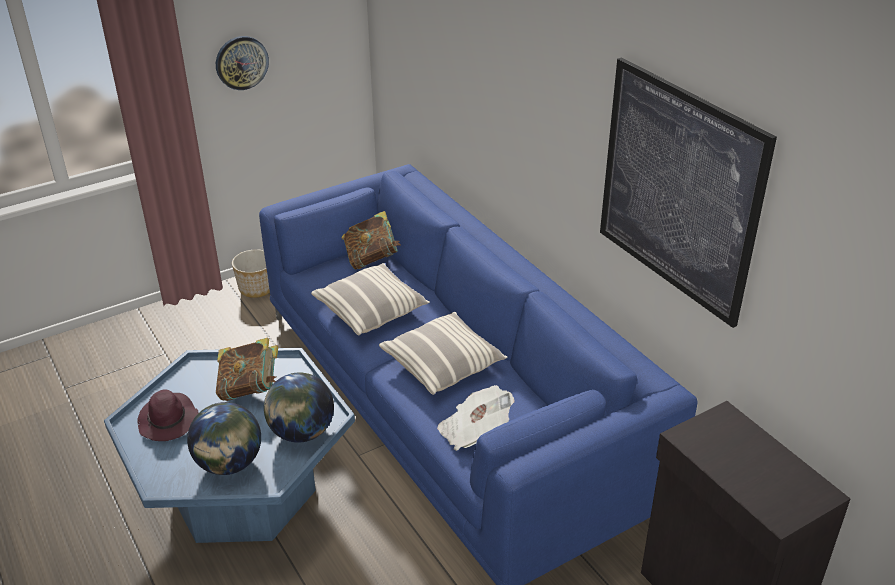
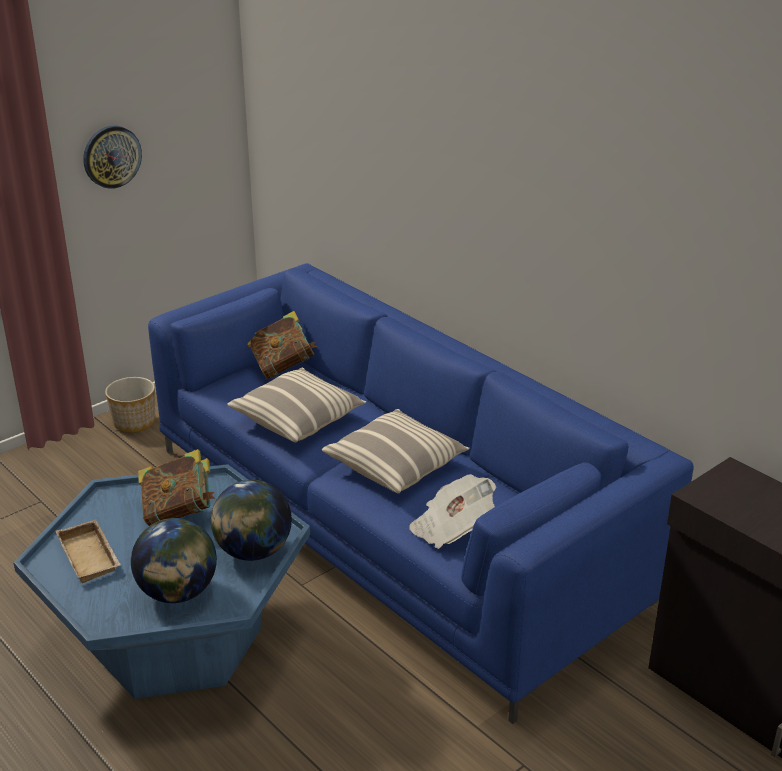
camera: 10 degrees left, 5 degrees down
purple hat [137,390,199,441] -> beige tray [56,520,121,583]
picture [600,57,777,328] -> none

